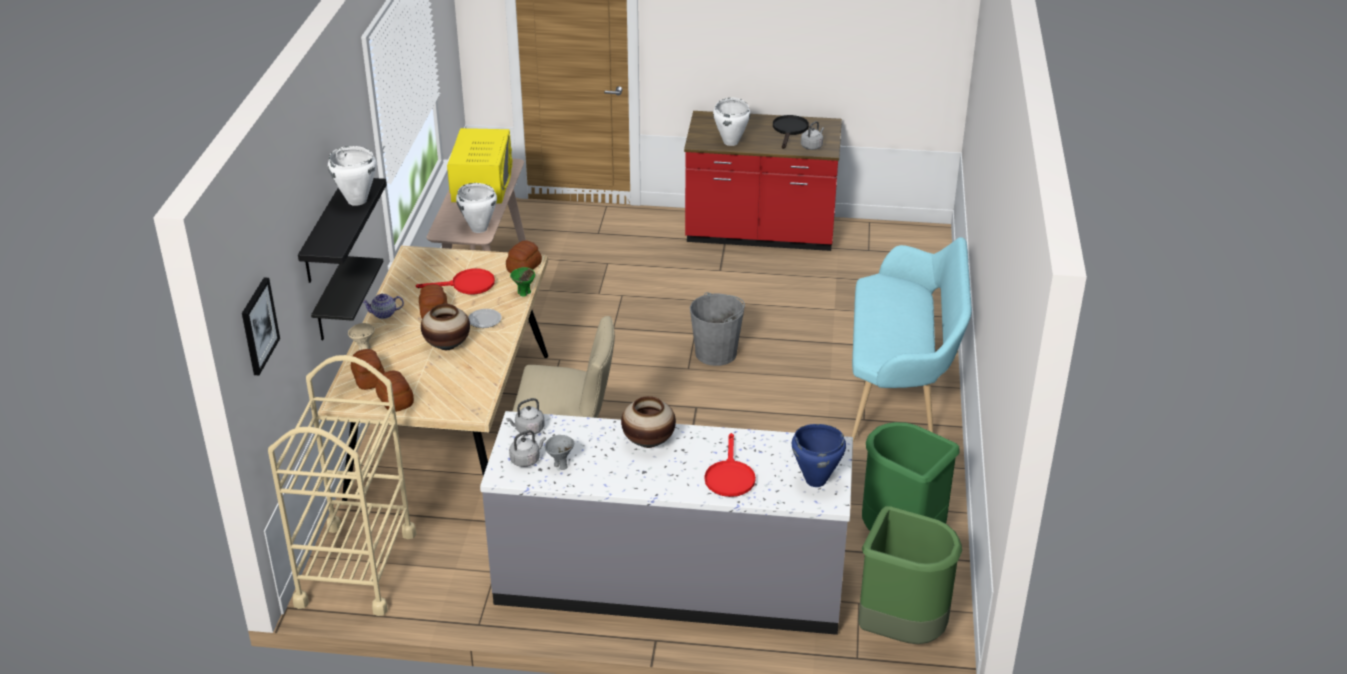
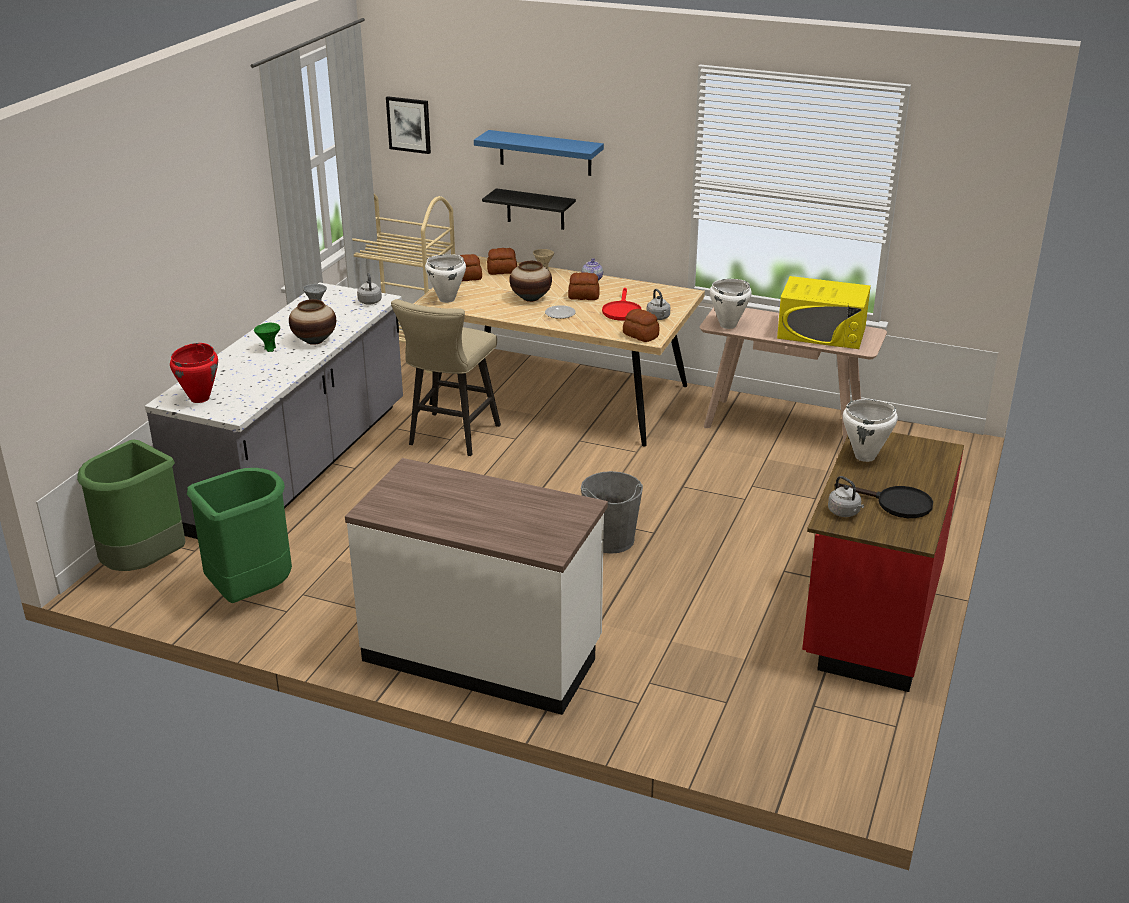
camera: 105 degrees right, 5 degrees down
black shelf [298,178,387,283] -> blue shelf [474,130,604,176]
white cooking pot [328,146,377,206] -> white cooking pot moved to [425,254,466,303]
grey kettle [509,430,546,467] -> grey kettle moved to [647,289,670,320]
green bowl [510,267,535,297] -> green bowl moved to [254,323,280,352]
red frying pan [705,433,756,497] -> none
blue cooking pot [792,424,846,487] -> red cooking pot [170,343,218,403]
turquoise bench [851,237,972,442] -> white counter [345,458,608,715]

